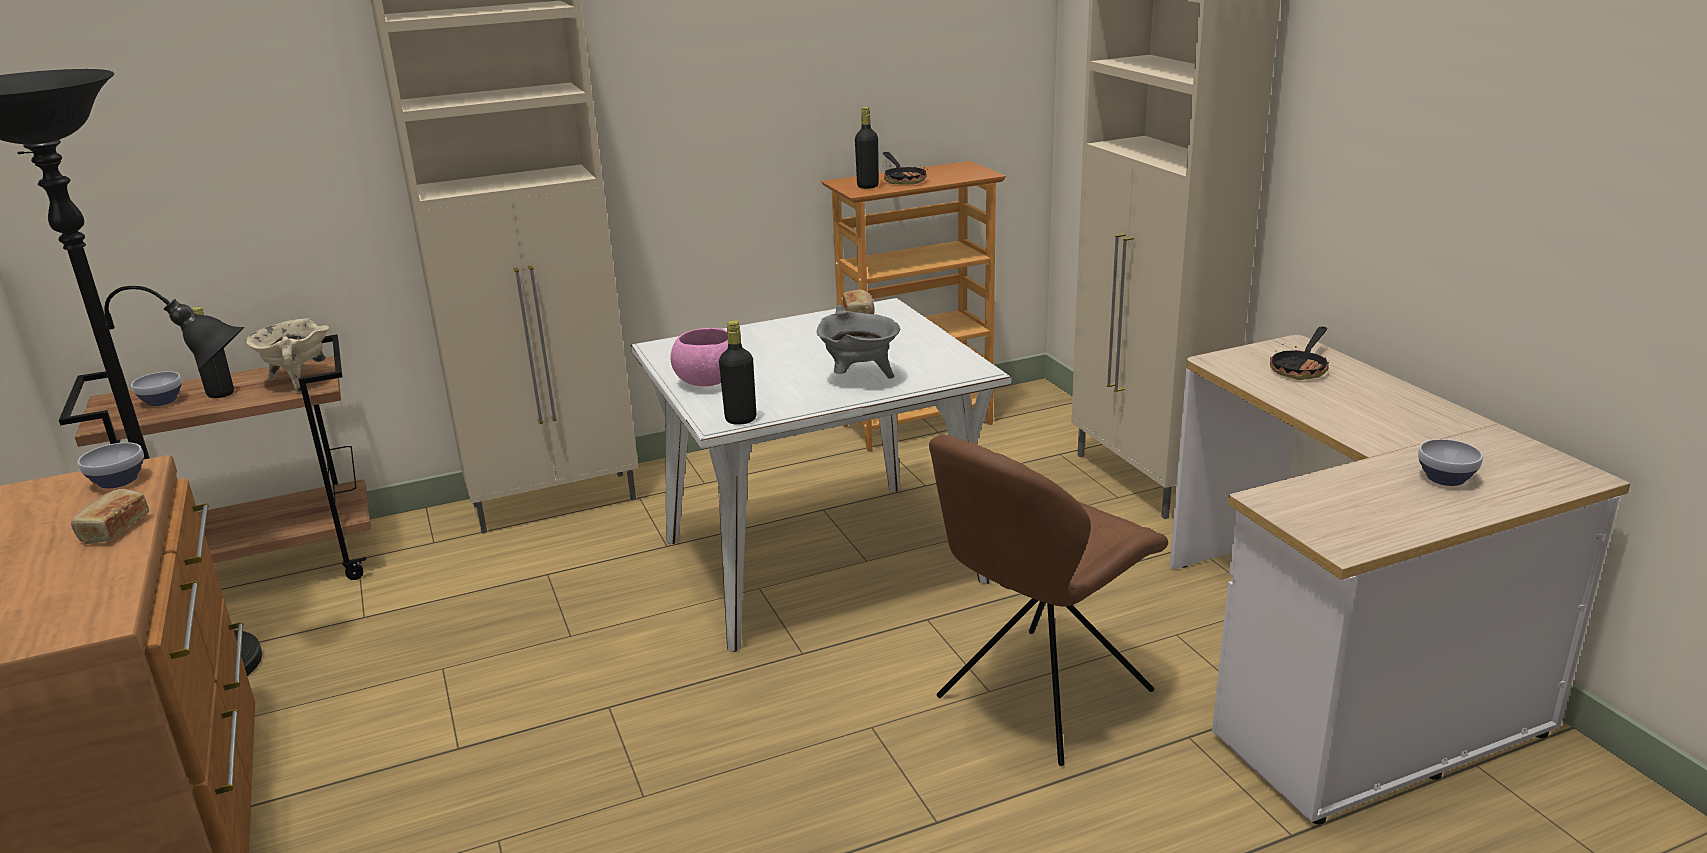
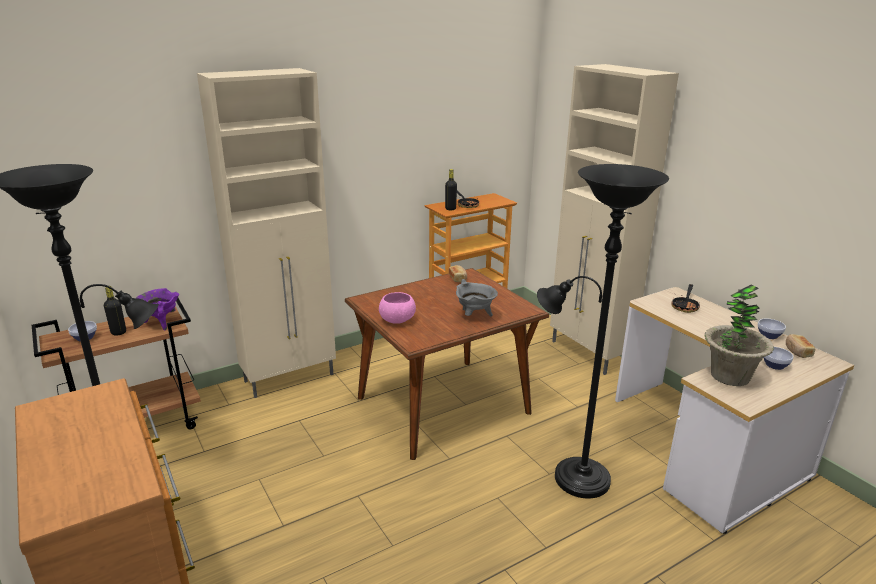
camera: 10 degrees left, 0 degrees up
bread [71,489,149,544] -> bread moved to [786,334,815,358]
bowl [77,442,144,488] -> bowl moved to [758,319,786,339]
beige cooking pot [246,318,329,392] -> purple cooking pot [136,288,179,330]
white dining table [631,298,1011,652] -> brown dining table [345,268,549,460]
black bottle [719,320,756,425] -> none
brown chair [929,434,1168,766] -> black floor lamp [537,164,669,499]
none -> potted plant [704,285,774,386]

